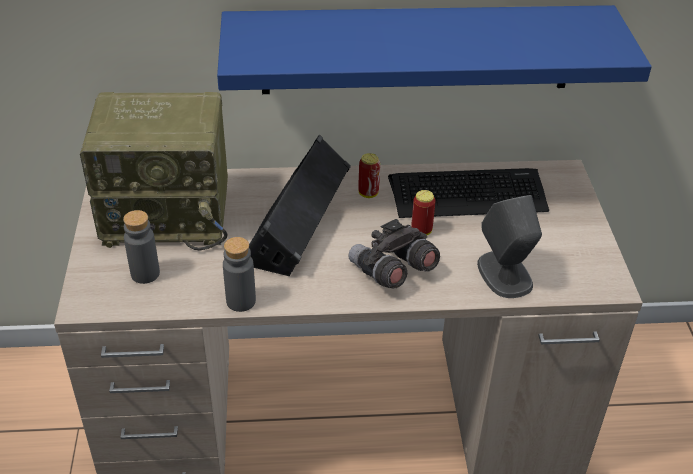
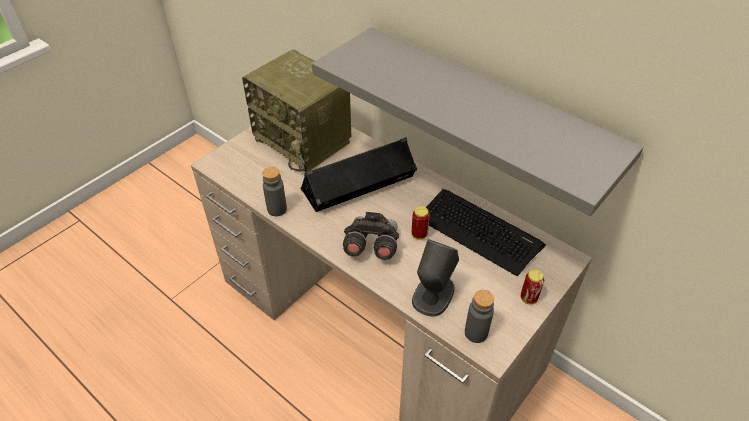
camera: 45 degrees right, 5 degrees up
grey bottle [123,210,160,284] -> grey bottle moved to [465,290,494,343]
blue shelf [217,5,652,94] -> grey shelf [312,27,643,216]
can [358,153,380,198] -> can moved to [521,269,544,305]

